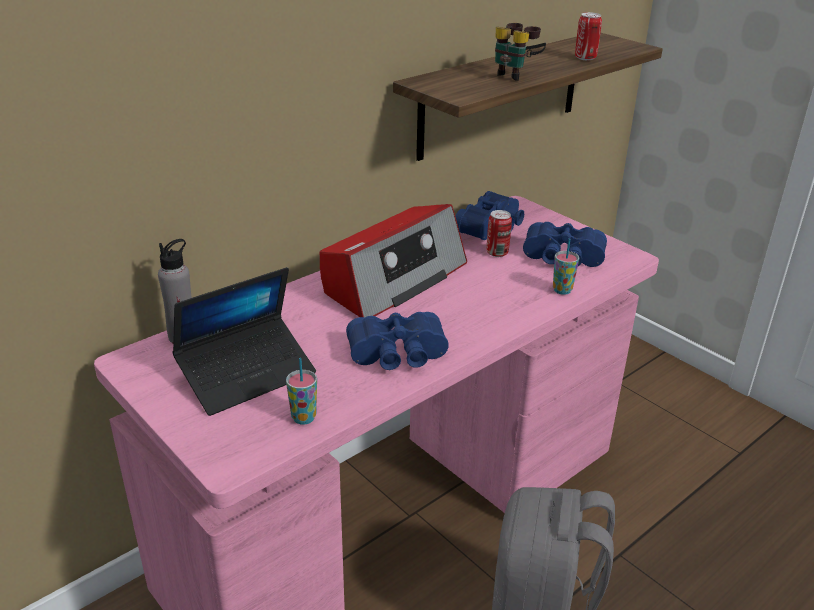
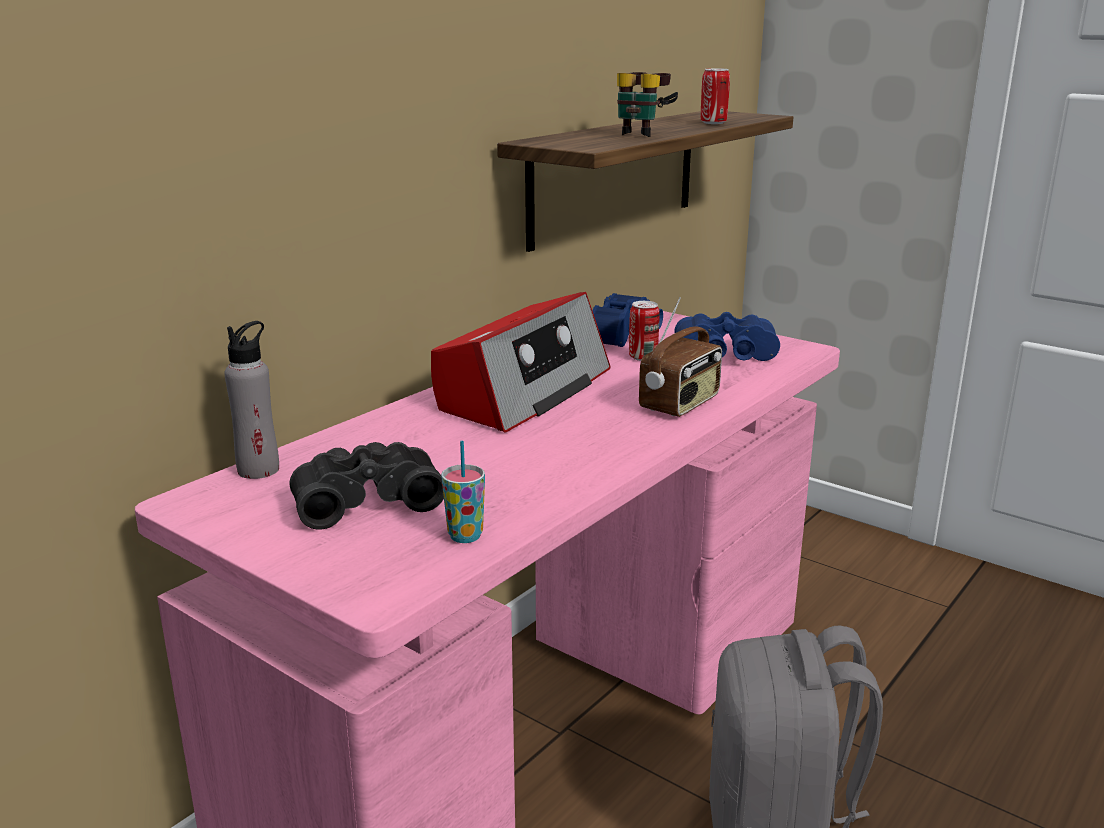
camera: 10 degrees left, 10 degrees down
laptop [172,267,316,416] -> black binoculars [290,442,444,530]
blue binoculars [346,312,449,370] -> none
cup [553,239,579,295] -> none
none -> radio [639,297,722,417]

